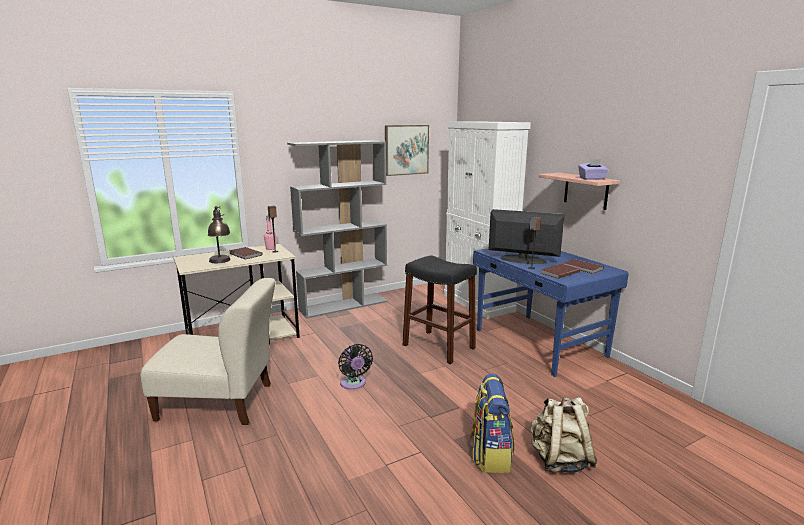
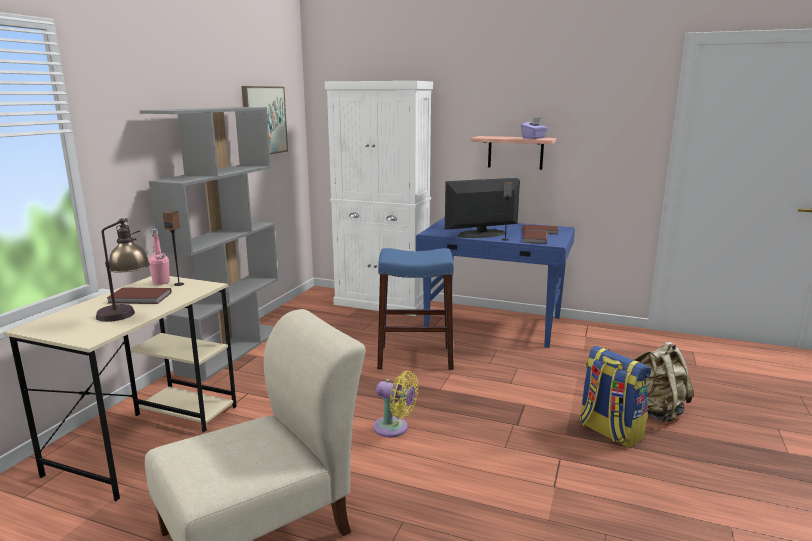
camera: 40 degrees left, 0 degrees up
black fan [338,344,373,390] -> yellow fan [373,371,419,437]
black stool [403,255,477,364] -> blue stool [377,248,454,370]

